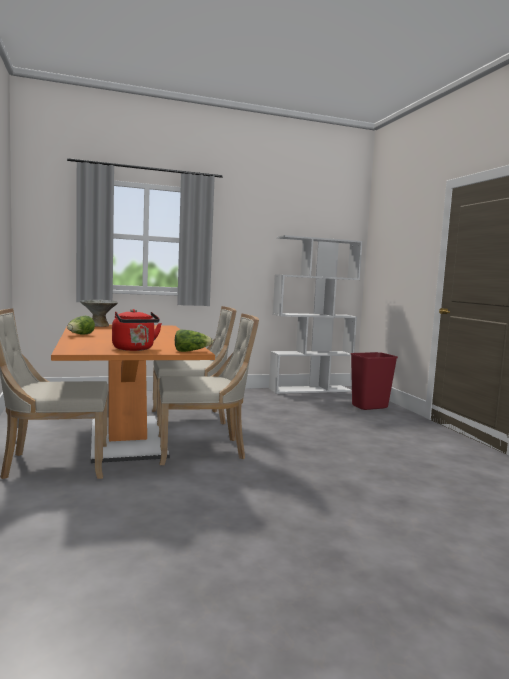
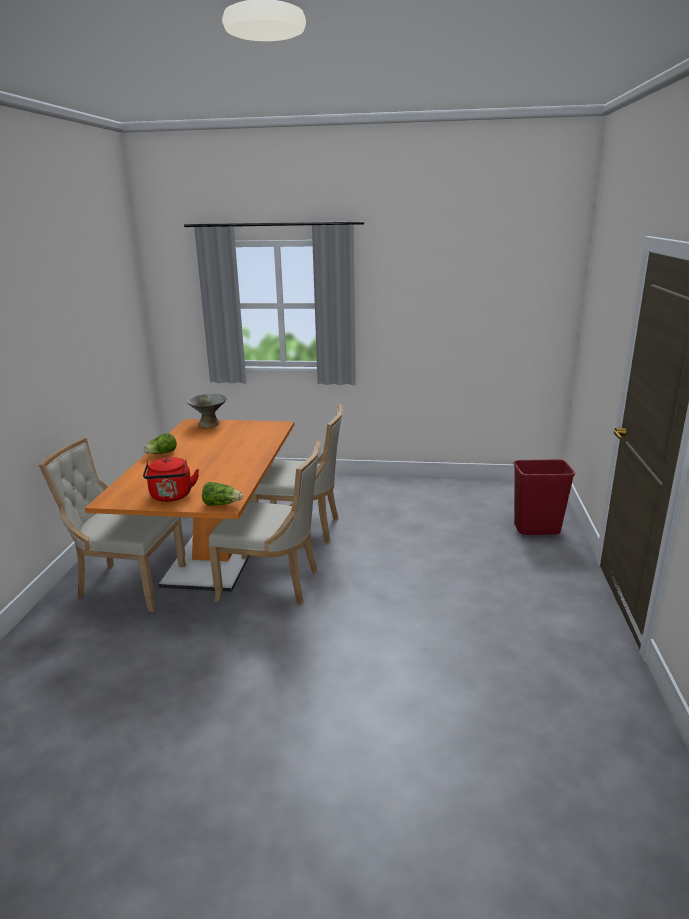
camera: 25 degrees right, 15 degrees up
white bookcase [269,235,363,394] -> none

